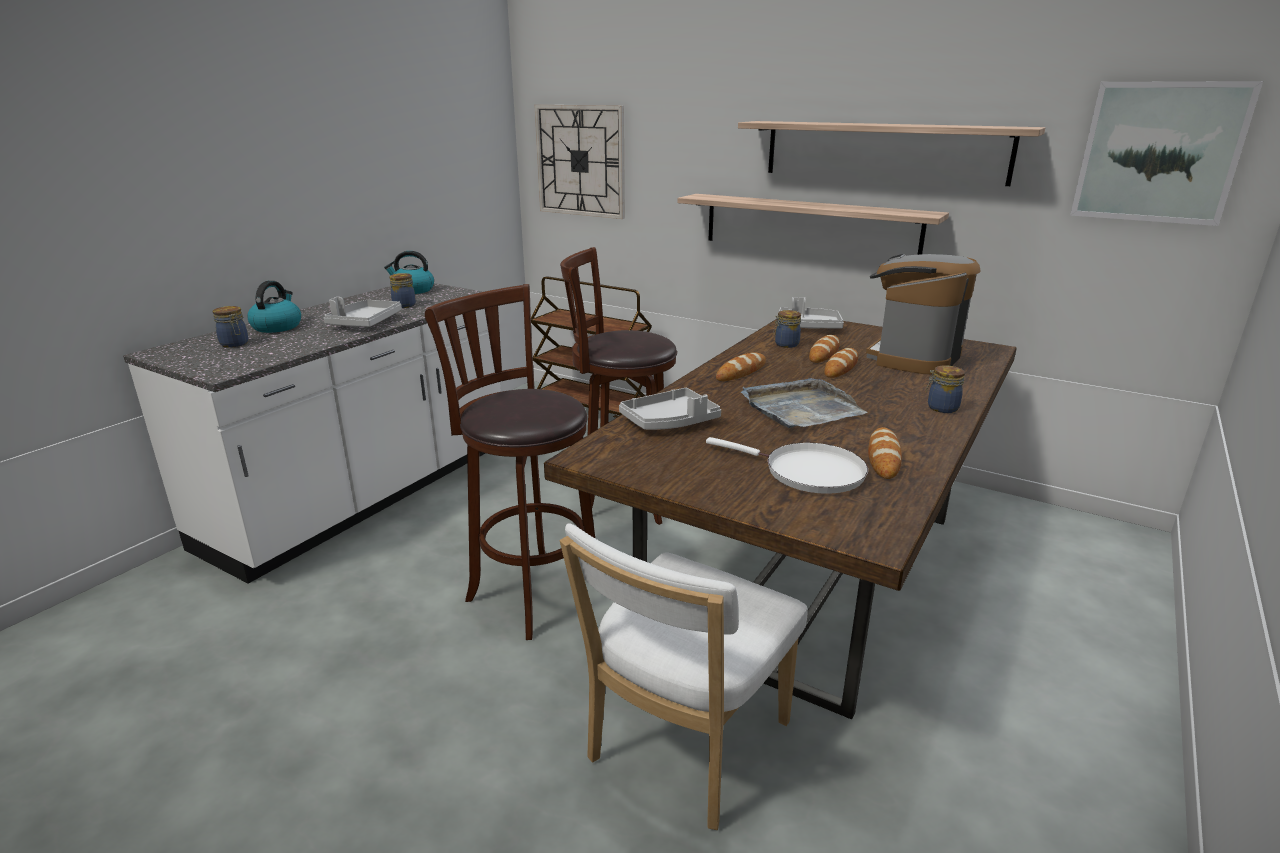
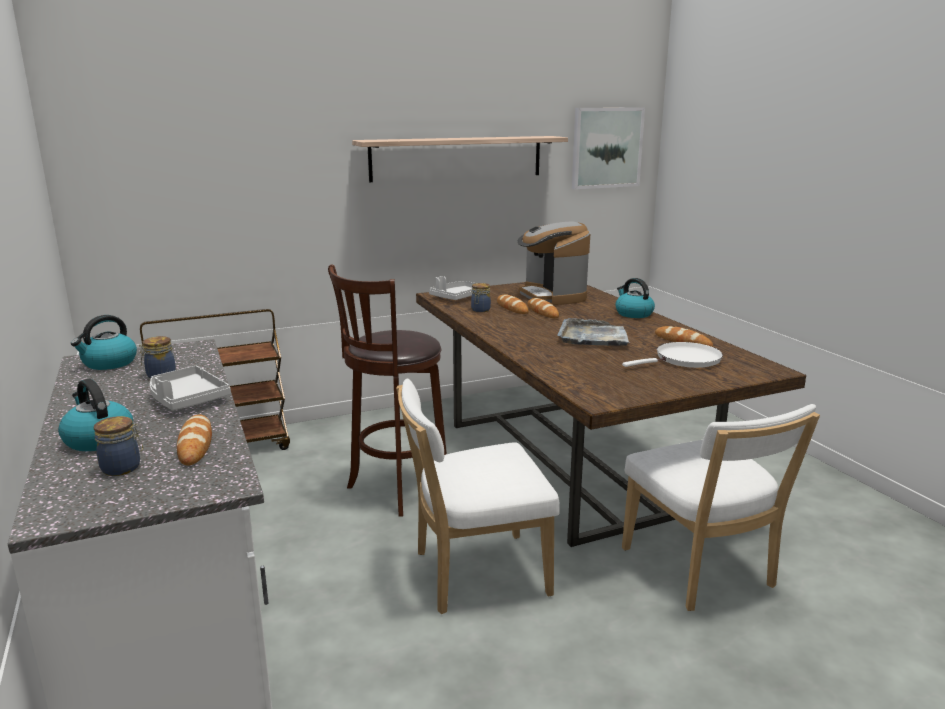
camera: 55 degrees left, 5 degrees down
brown stool [425,284,595,640] -> white chair [396,378,560,614]
wall clock [534,105,625,219] -> none
grey tray [619,388,721,430] -> none
shelf [677,194,949,255] -> none
bread [716,352,766,381] -> bread moved to [177,414,212,466]
jar [926,365,965,413] -> kettle [615,278,655,318]

